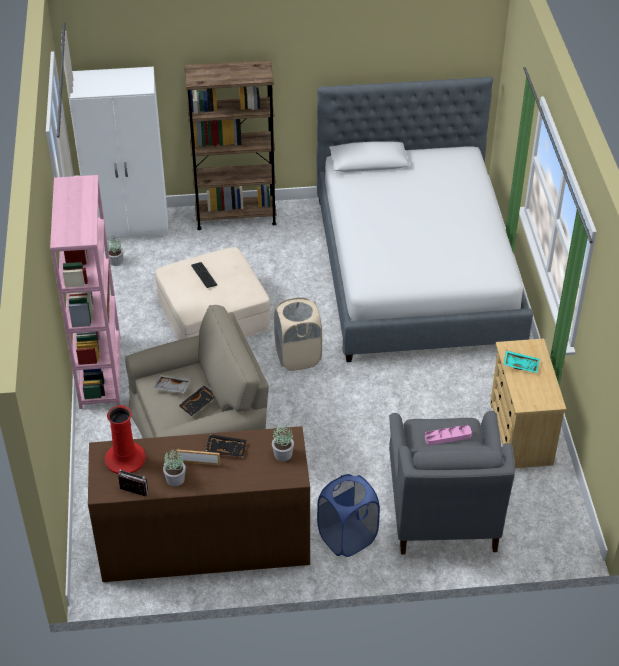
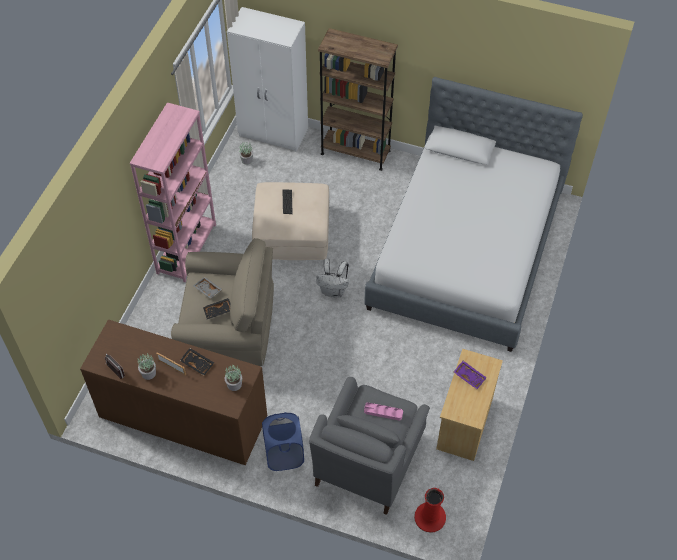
camera: 25 degrees right, 10 degrees up
red vase [105,405,146,474] -> red vase moved to [414,488,446,532]
beige laundry basket [274,297,322,371] -> white backpack [316,259,349,298]
turquoise tray [504,350,540,373] -> purple tray [454,361,487,389]

